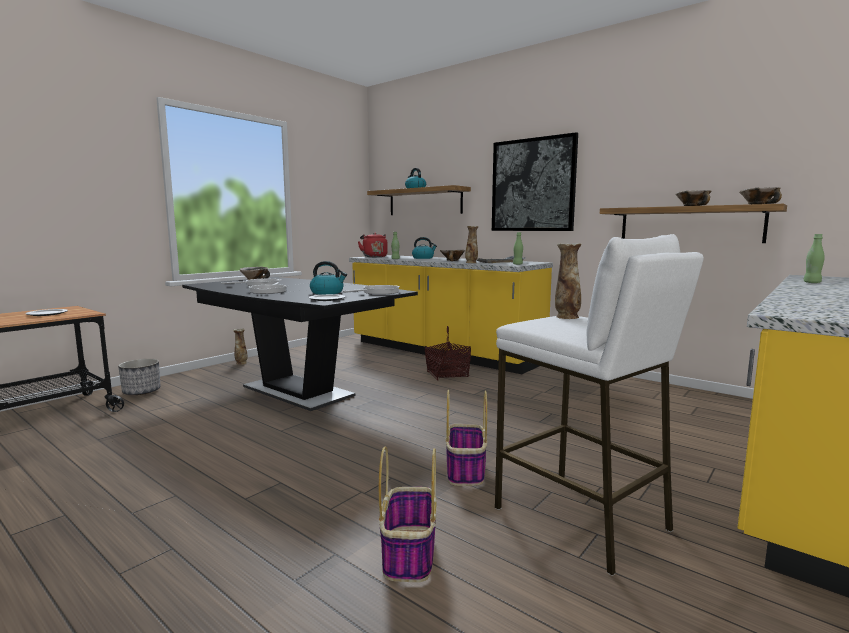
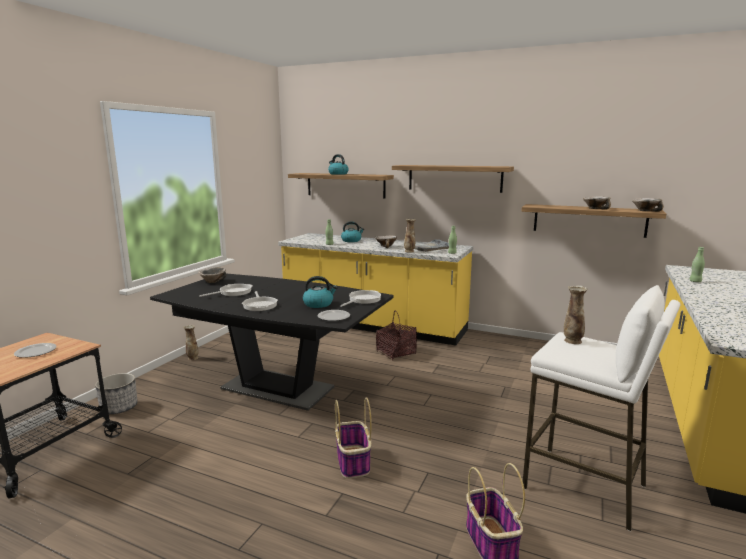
camera: 15 degrees left, 5 degrees up
red kettle [358,233,388,257] -> none
basket [445,389,487,486] -> basket moved to [335,397,372,479]
picture [492,132,578,231] -> shelf [392,165,514,193]

